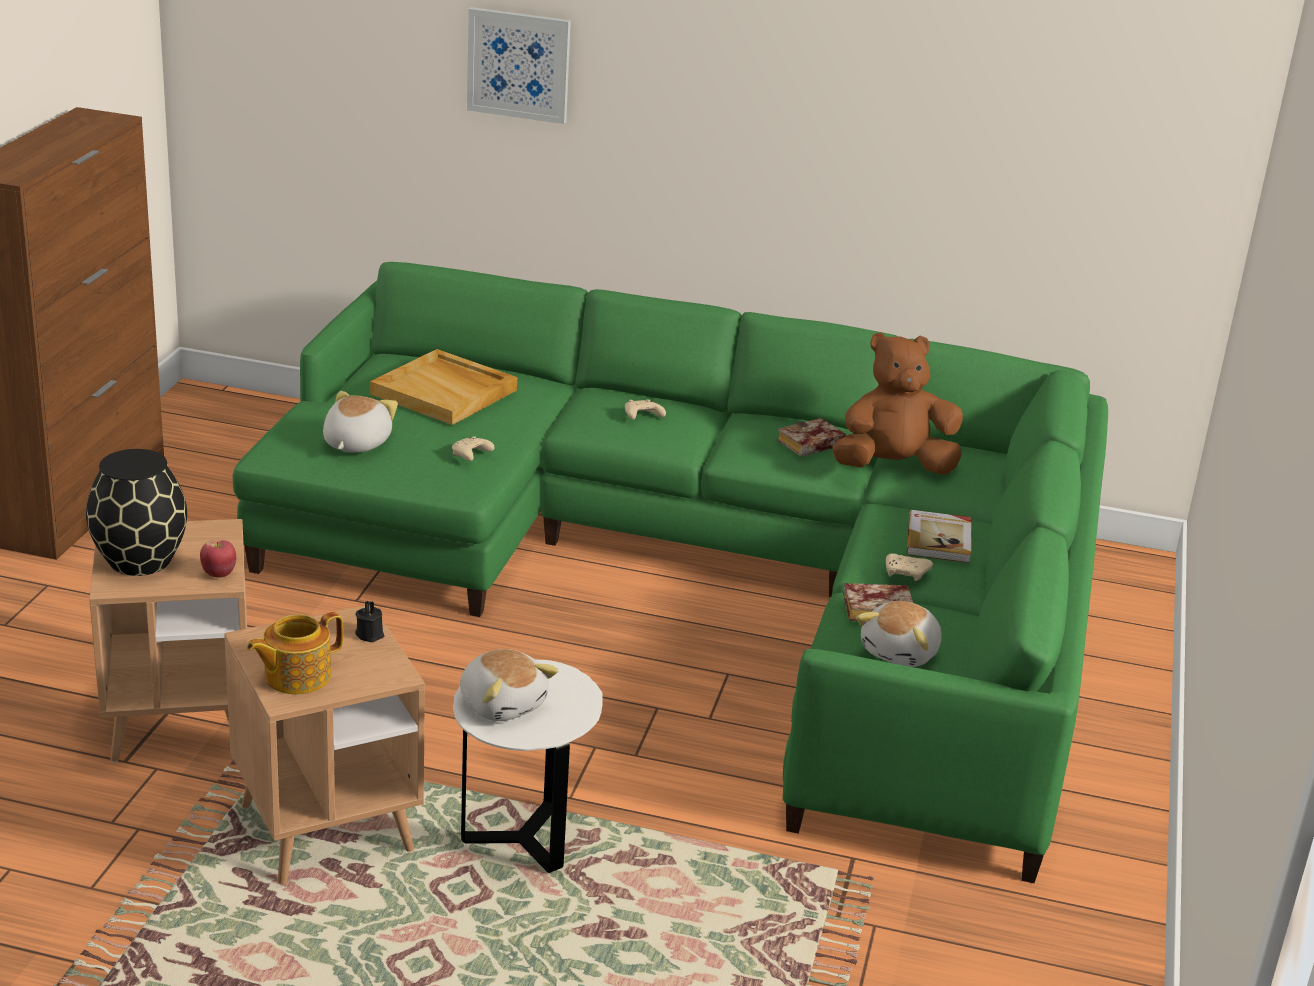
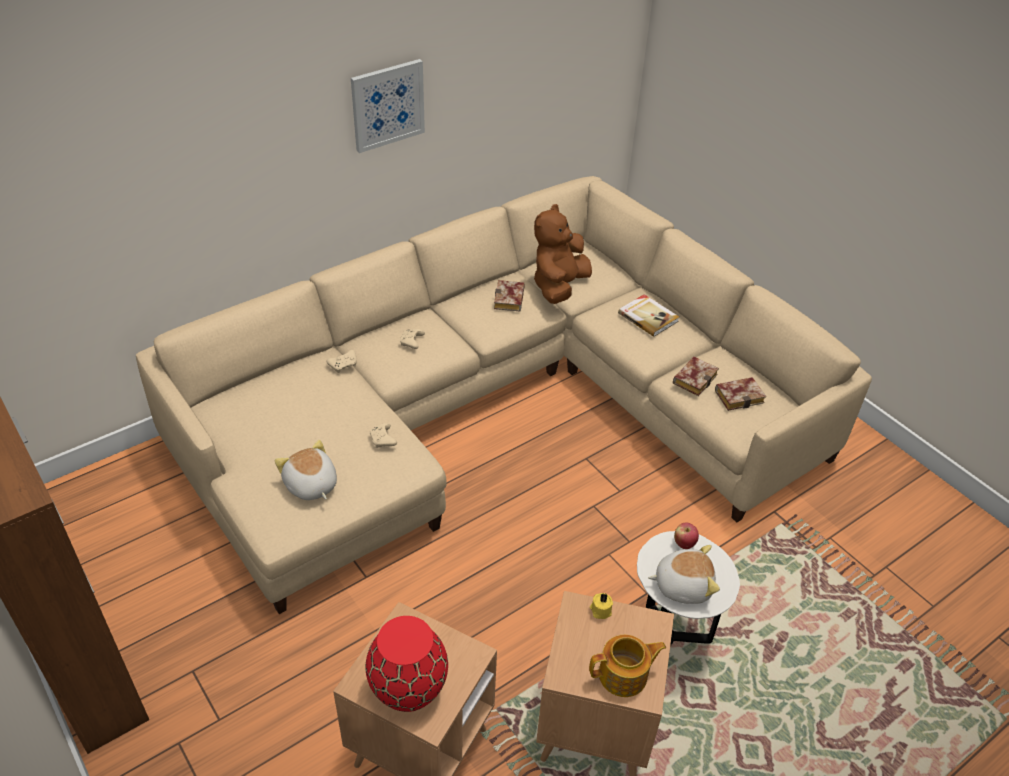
camera: 50 degrees left, 15 degrees up
black vase [86,449,187,576] -> red vase [366,616,448,712]
apple [200,540,236,578] -> apple moved to [674,523,699,549]
green sofa [232,262,1108,883] -> beige sofa [136,176,872,614]
teapot [247,612,343,694] -> teapot turned 105 degrees counterclockwise [589,635,666,697]
black candle [355,601,384,642] -> yellow candle [590,593,613,619]
beige tray [370,349,517,425] -> none
picture [467,7,571,124] -> picture moved to [351,59,425,153]
plush toy [856,601,942,667] -> book [715,377,766,411]
beige game controller [886,553,933,581] -> beige game controller moved to [326,350,356,373]

